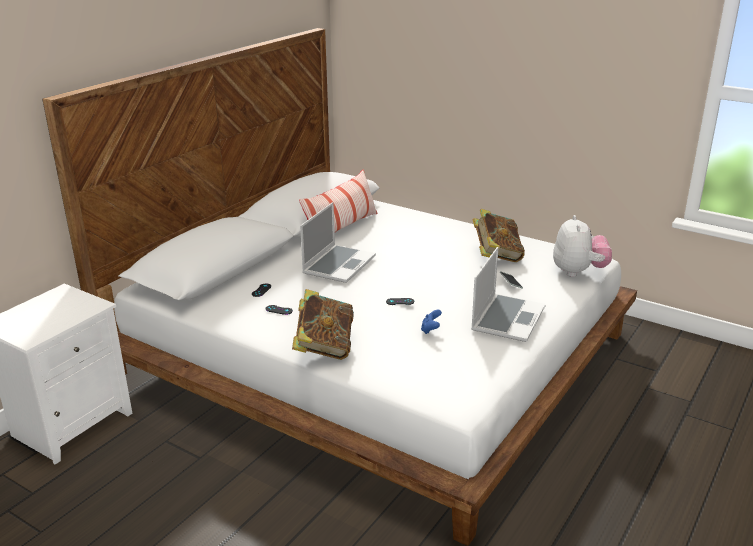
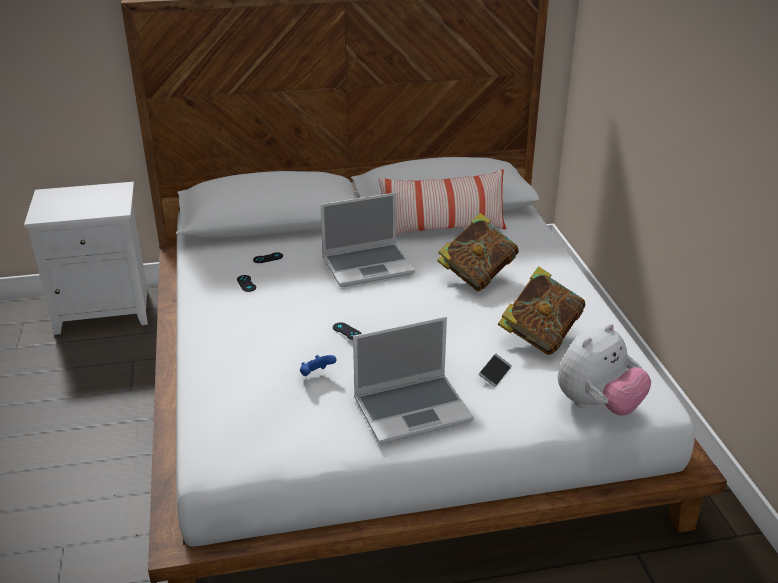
camera: 45 degrees right, 5 degrees up
book [292,289,354,360] -> book moved to [438,213,519,291]

